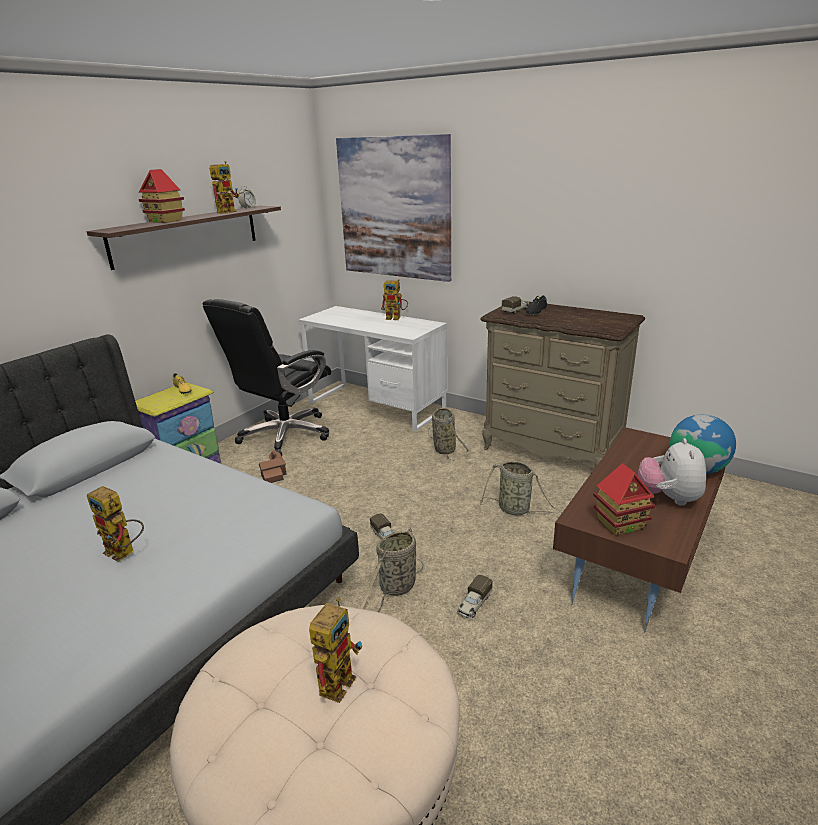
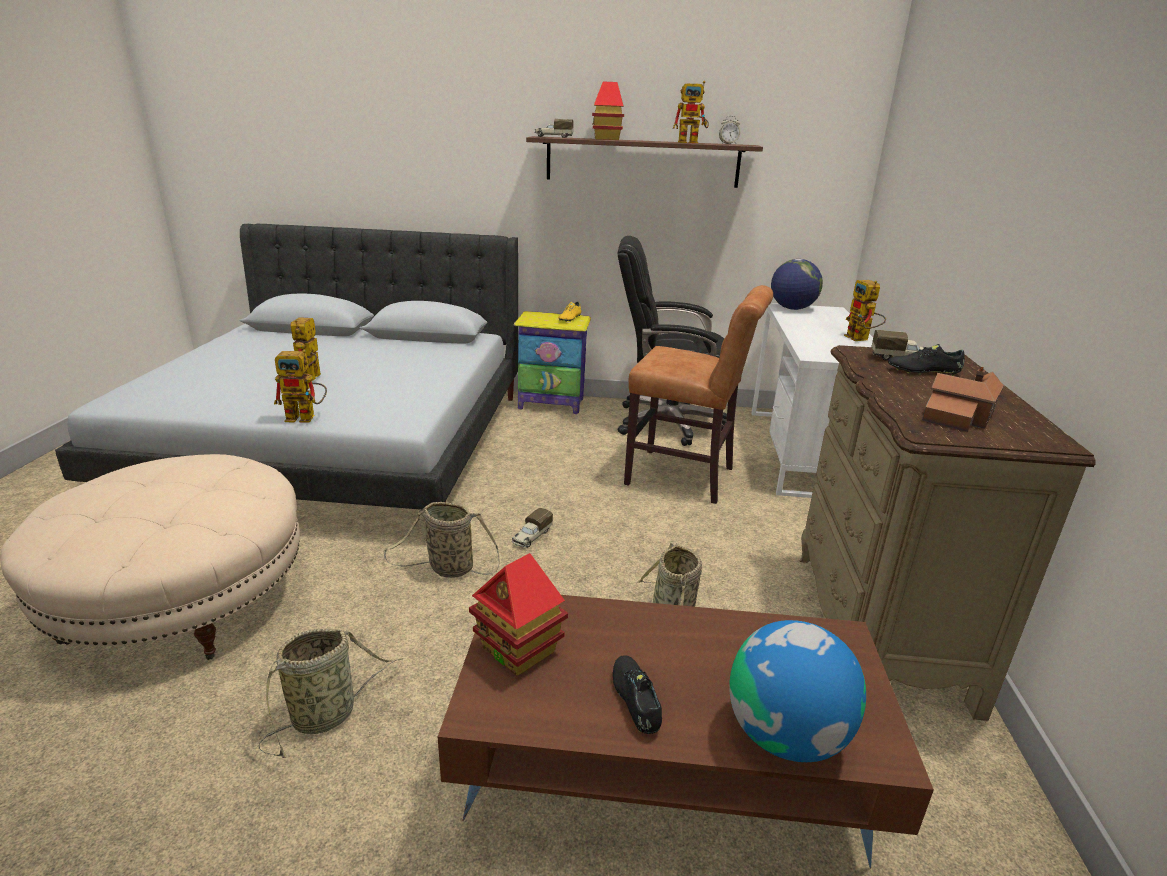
camera: 60 degrees right, 0 degrees up
toy house [259,450,287,483] -> toy house moved to [922,367,1004,432]
toy robot [309,597,362,703] -> toy robot moved to [274,350,327,423]
picture [336,134,451,282] -> none
basket [428,408,469,461] -> basket moved to [258,628,404,758]
toy truck [457,575,493,618] -> toy truck moved to [534,119,574,138]
plush toy [638,438,706,506] -> black shoe [613,655,662,734]
none -> brown chair [624,285,773,504]
none -> globe [771,259,823,310]

